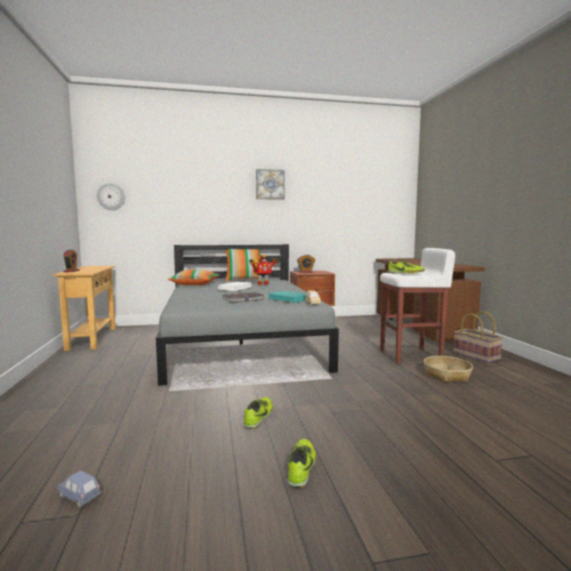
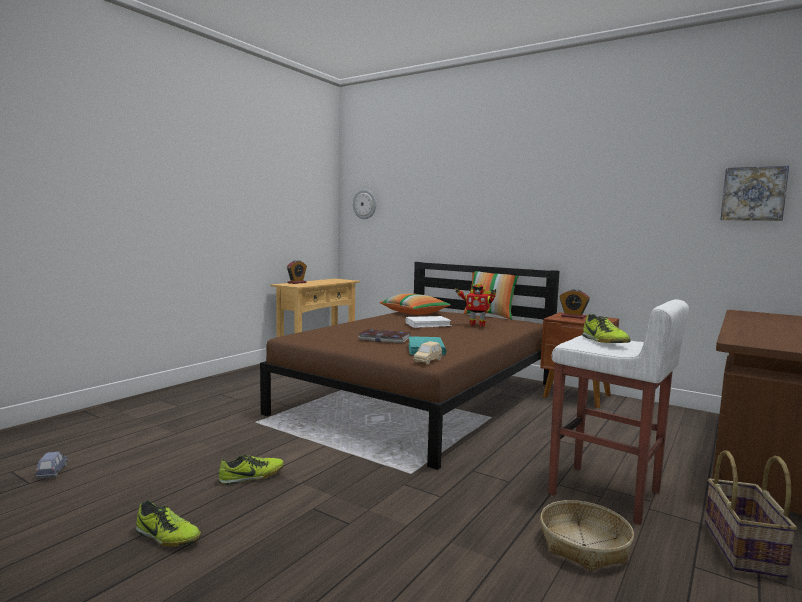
camera: 45 degrees right, 0 degrees up
grey bed [156,244,339,386] -> brown bed [260,262,560,470]
picture [256,169,285,200] -> picture moved to [720,165,789,221]
shoe [287,439,316,488] -> shoe turned 60 degrees clockwise [136,500,201,547]

